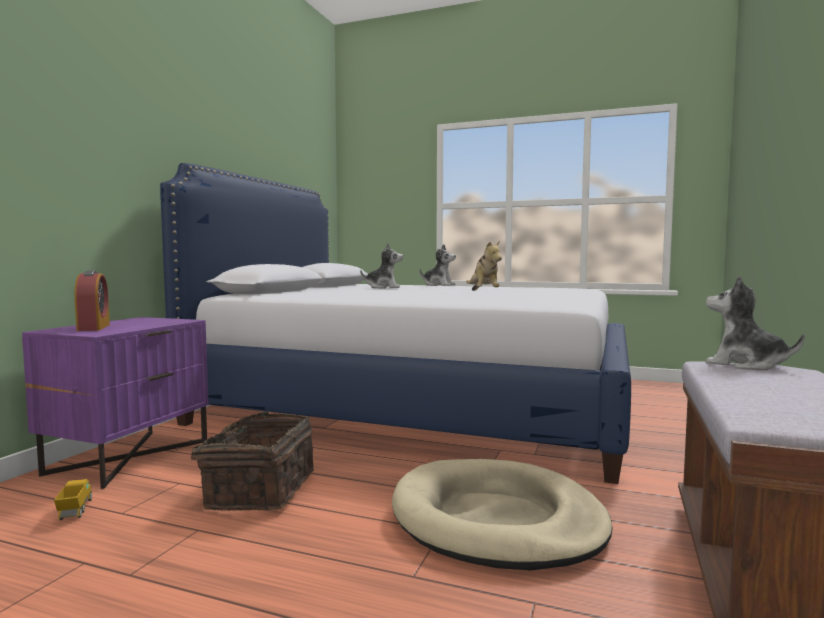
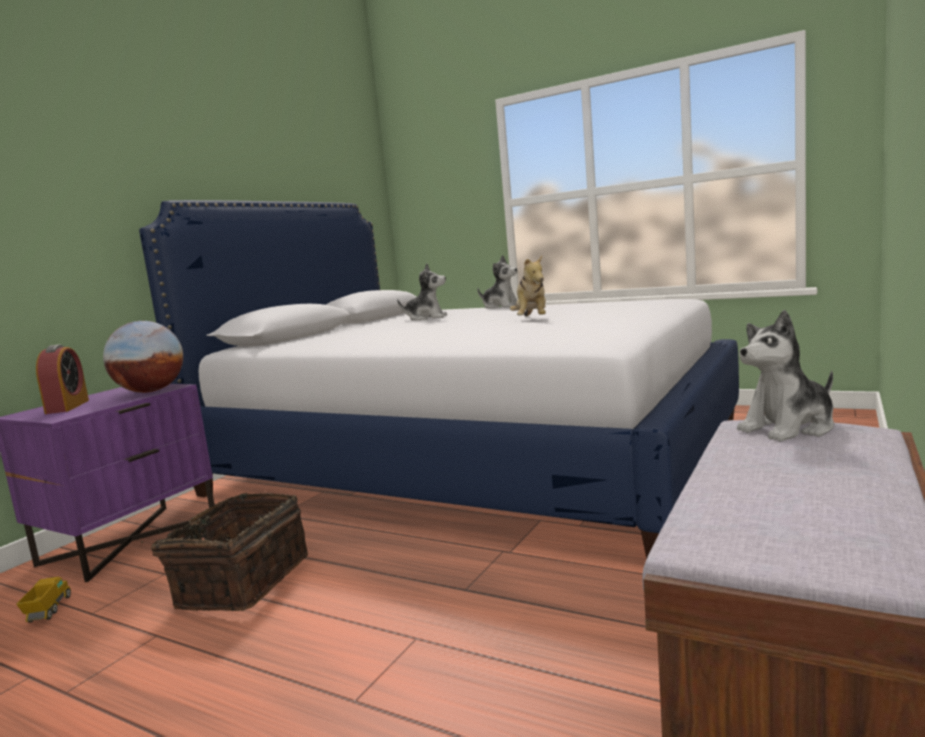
camera: 10 degrees right, 5 degrees up
beige dog bed [392,459,613,571] -> none
plush toy [705,276,805,370] -> plush toy turned 75 degrees counterclockwise [737,310,834,442]
none -> globe [103,321,183,393]

